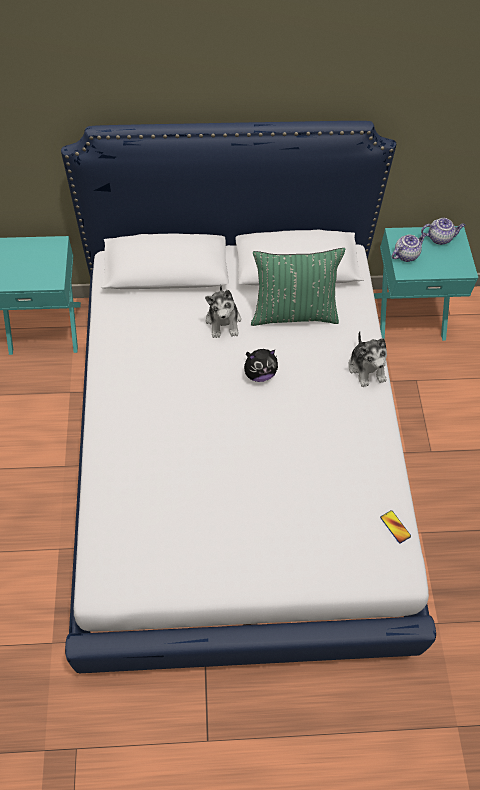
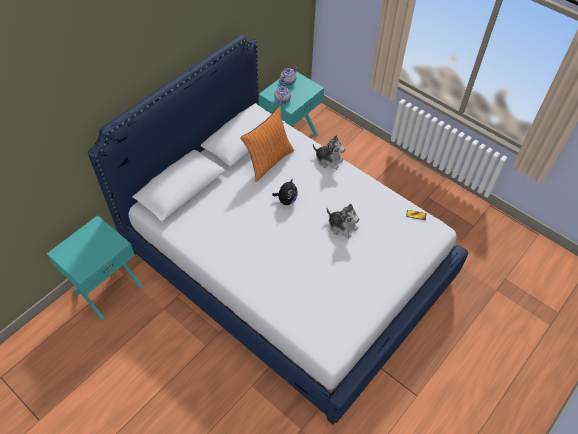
camera: 45 degrees left, 5 degrees down
plush toy [205,285,241,338] -> plush toy moved to [327,204,359,239]
green pillow [251,248,345,326] -> orange pillow [240,106,294,182]

